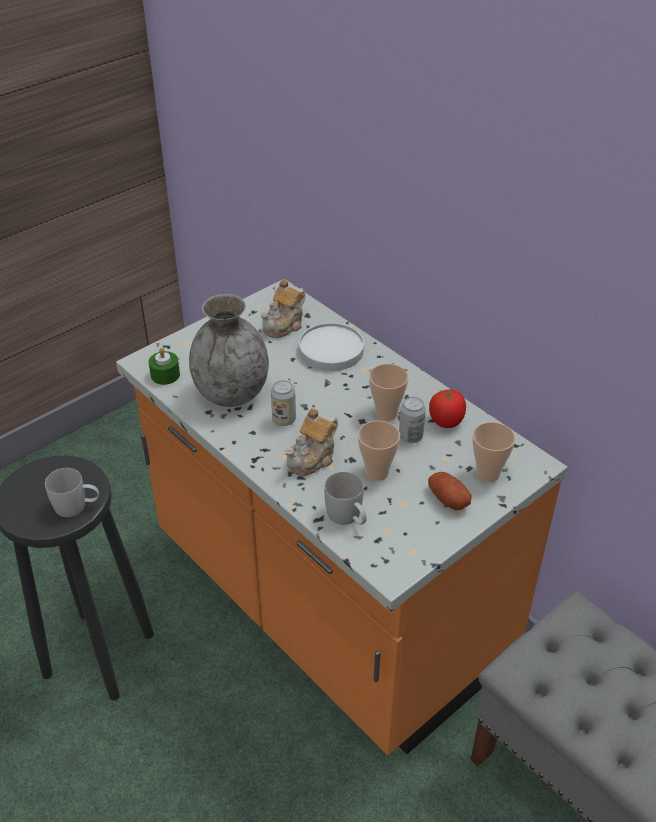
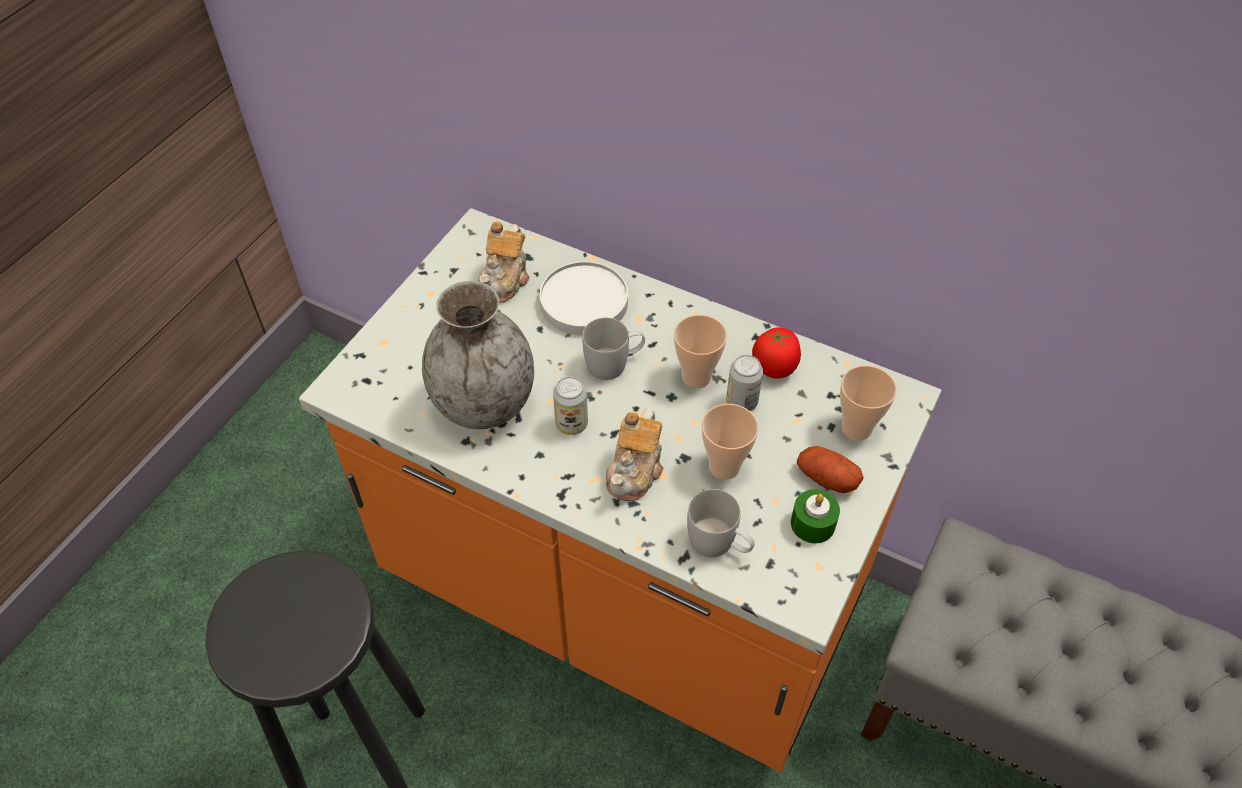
camera: 20 degrees left, 10 degrees up
white mug [45,468,99,517] -> white mug moved to [582,317,645,380]
green candle [149,348,180,385] -> green candle moved to [791,489,840,543]

